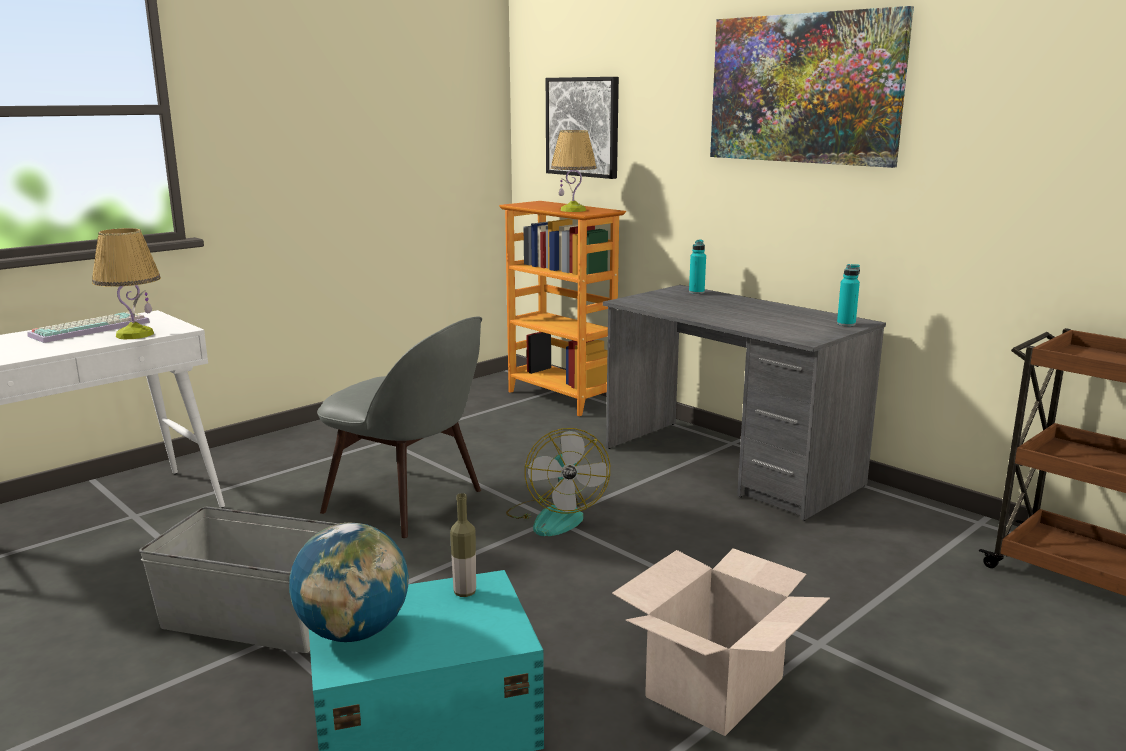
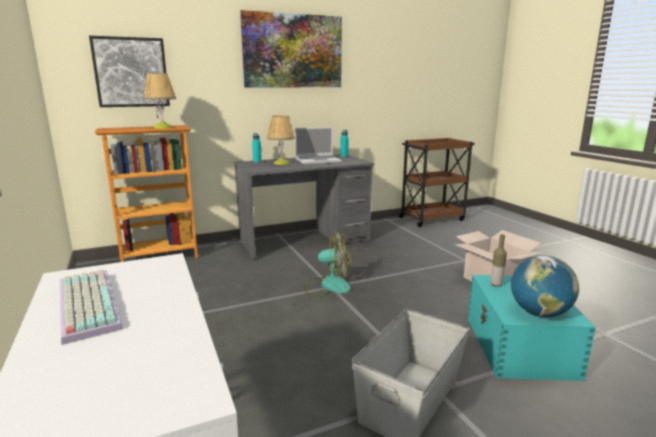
camera: 70 degrees left, 0 degrees up
table lamp [92,228,161,339] -> table lamp moved to [267,115,295,165]
grey chair [317,317,482,538] -> none
none -> laptop [295,127,341,165]

